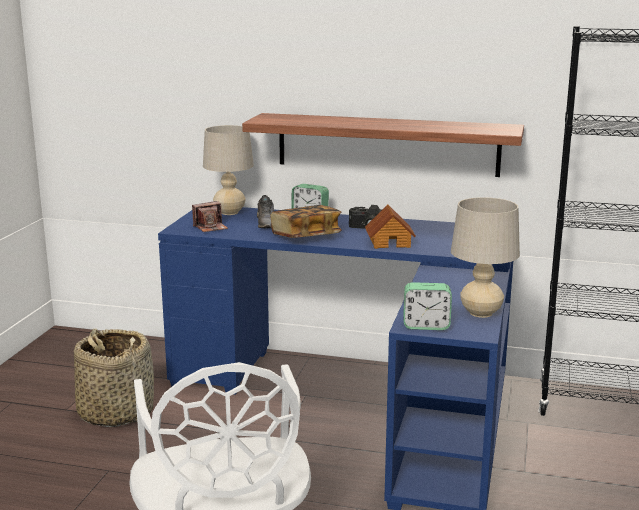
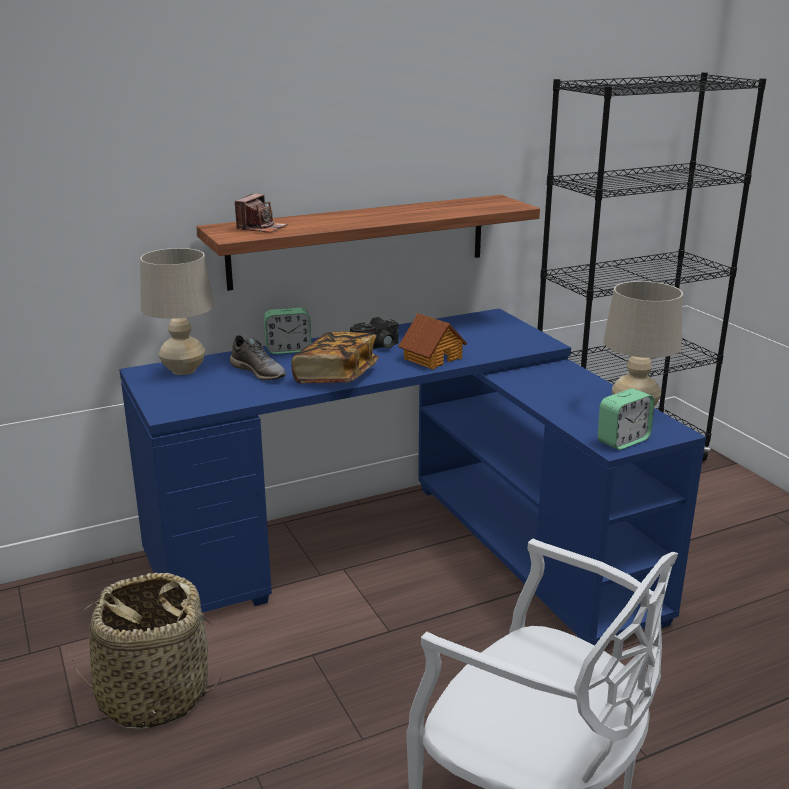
camera: 40 degrees left, 5 degrees up
camera [192,201,228,232] -> camera moved to [235,193,288,233]

